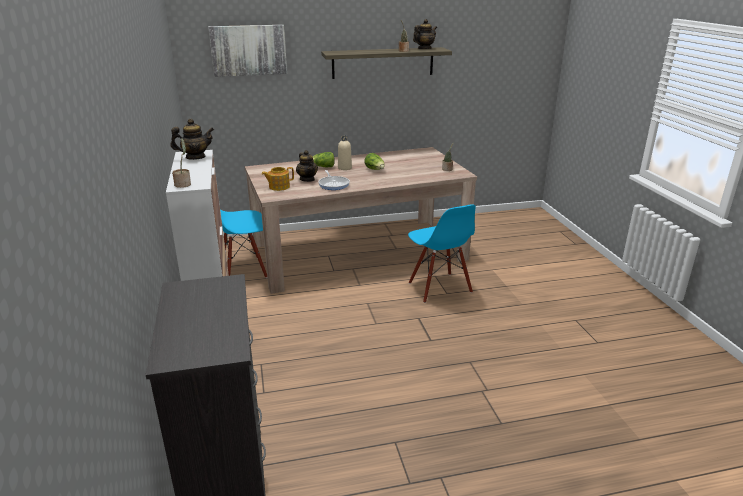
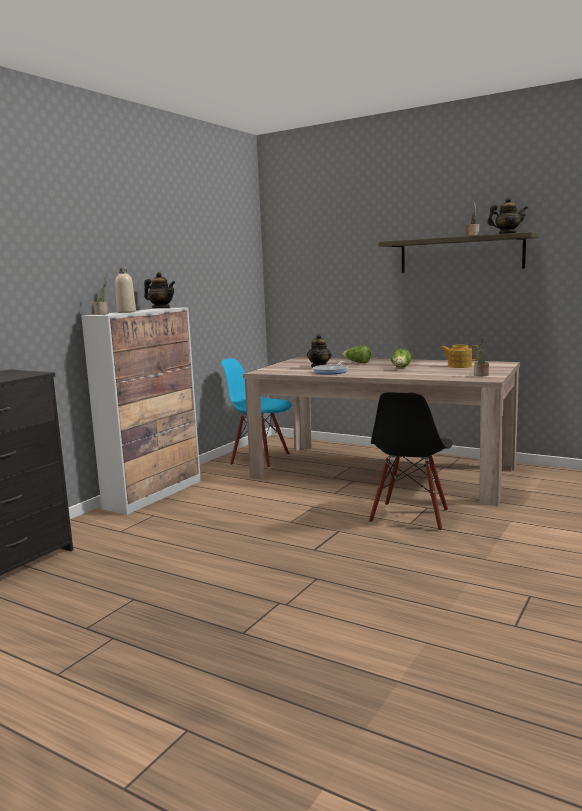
camera: 45 degrees right, 15 degrees down
picture [208,25,287,77] -> none
teapot [262,167,294,191] -> teapot moved to [440,345,478,368]
beige bottle [338,136,352,170] -> beige bottle moved to [115,268,136,313]
blue chair [408,204,476,303] -> black chair [369,392,453,531]

